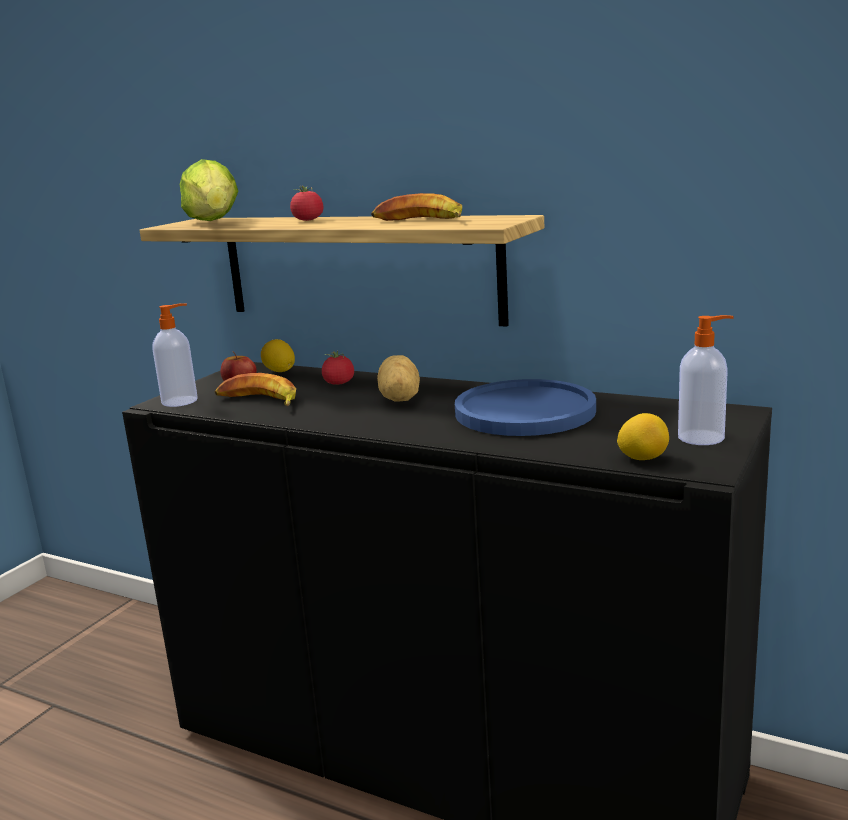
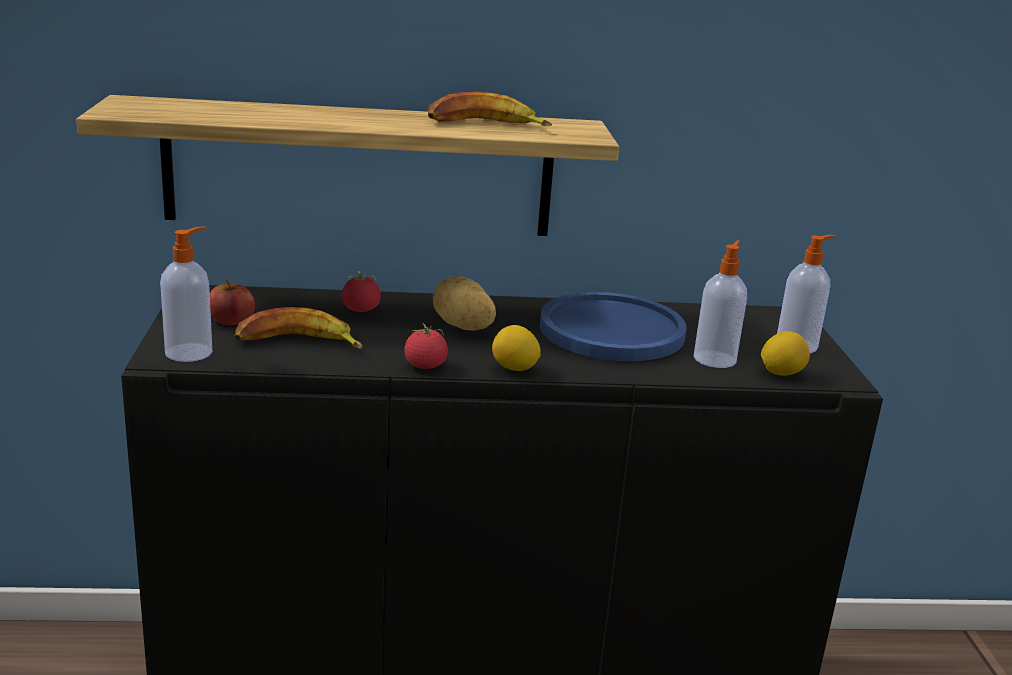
camera: 35 degrees left, 5 degrees up
lettuce [180,159,238,221] -> none
lemon [261,339,295,372] -> lemon moved to [492,325,541,371]
tomato [290,185,323,221] -> tomato moved to [404,323,448,369]
none -> soap dispenser [694,240,747,368]

